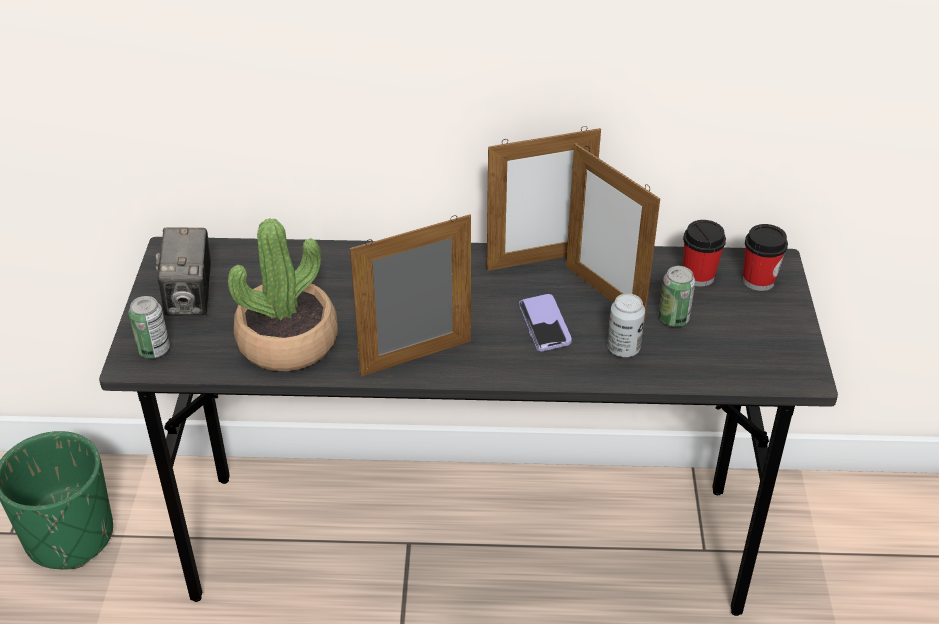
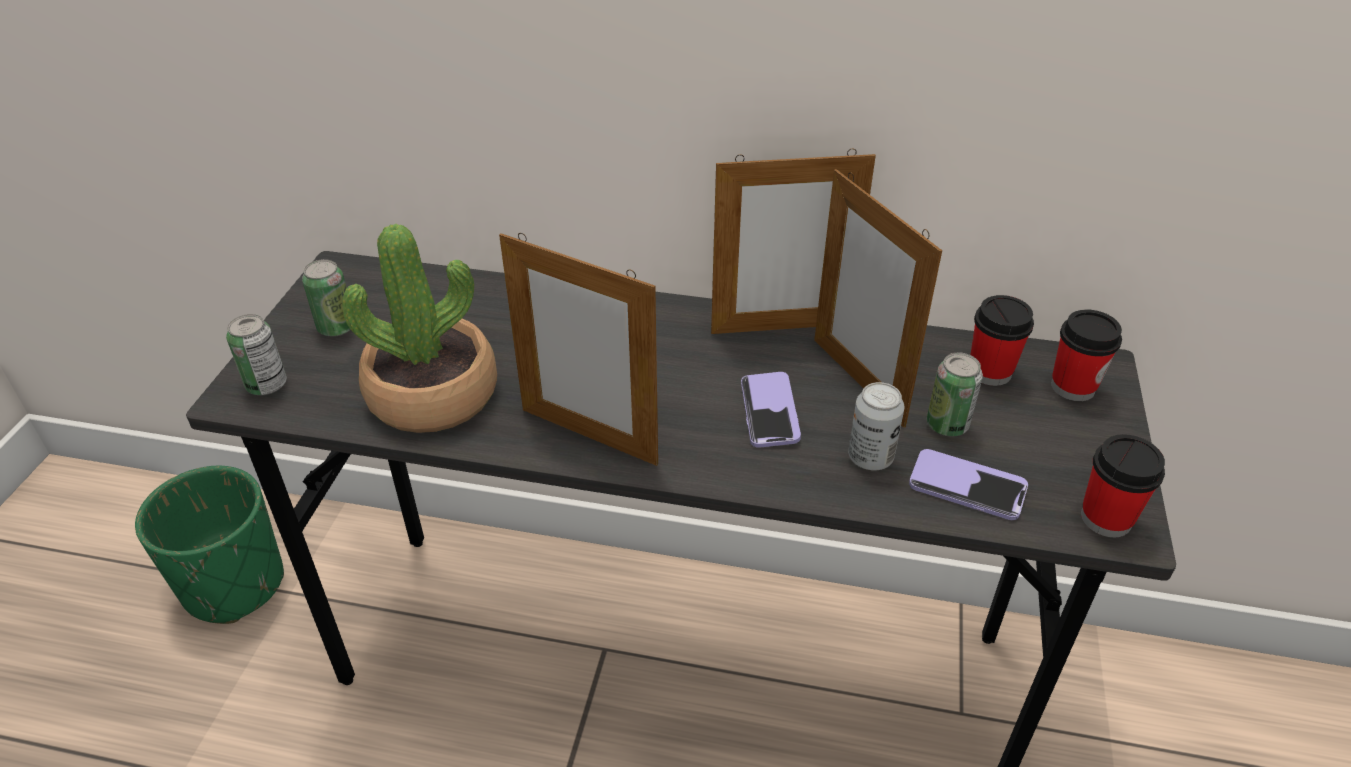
camera: 10 degrees right, 0 degrees up
camera [156,227,211,315] -> can [302,259,350,337]
picture frame [350,214,471,376] -> picture frame turned 135 degrees counterclockwise [499,233,658,466]
none -> phone [909,449,1028,520]
none -> cup [1081,434,1165,537]

